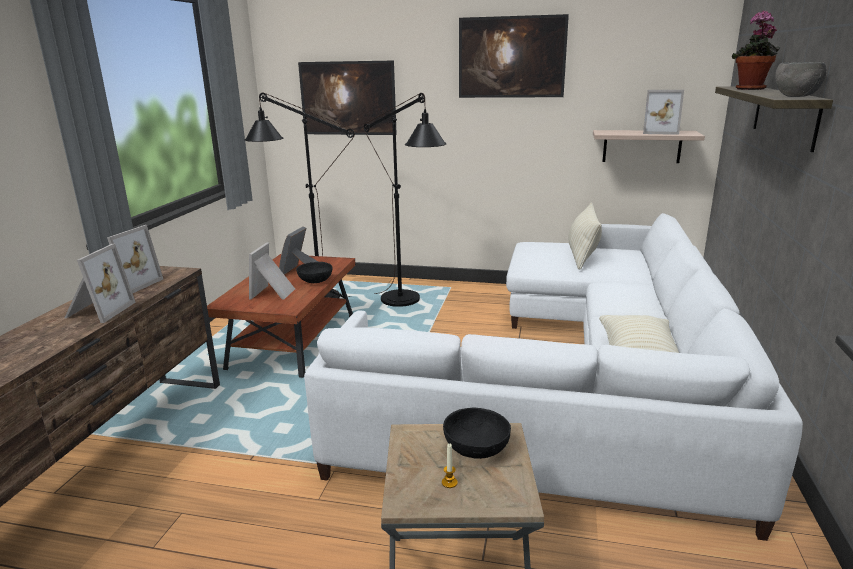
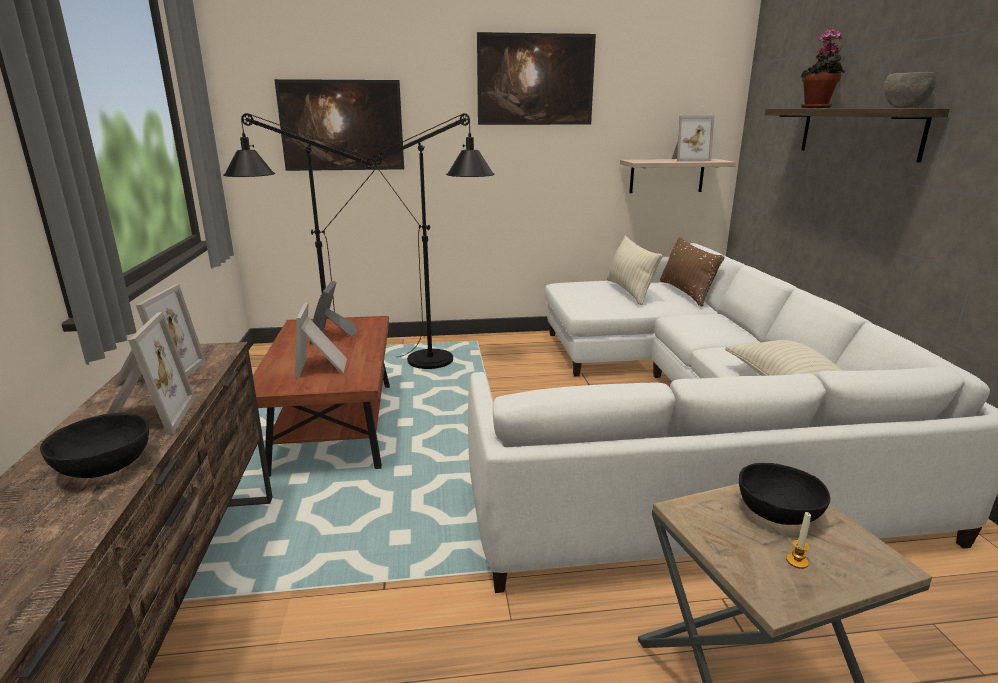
camera: 20 degrees left, 0 degrees up
black bowl [296,262,333,283] -> black bowl moved to [40,413,149,478]
none -> brown pillow [660,237,725,306]

